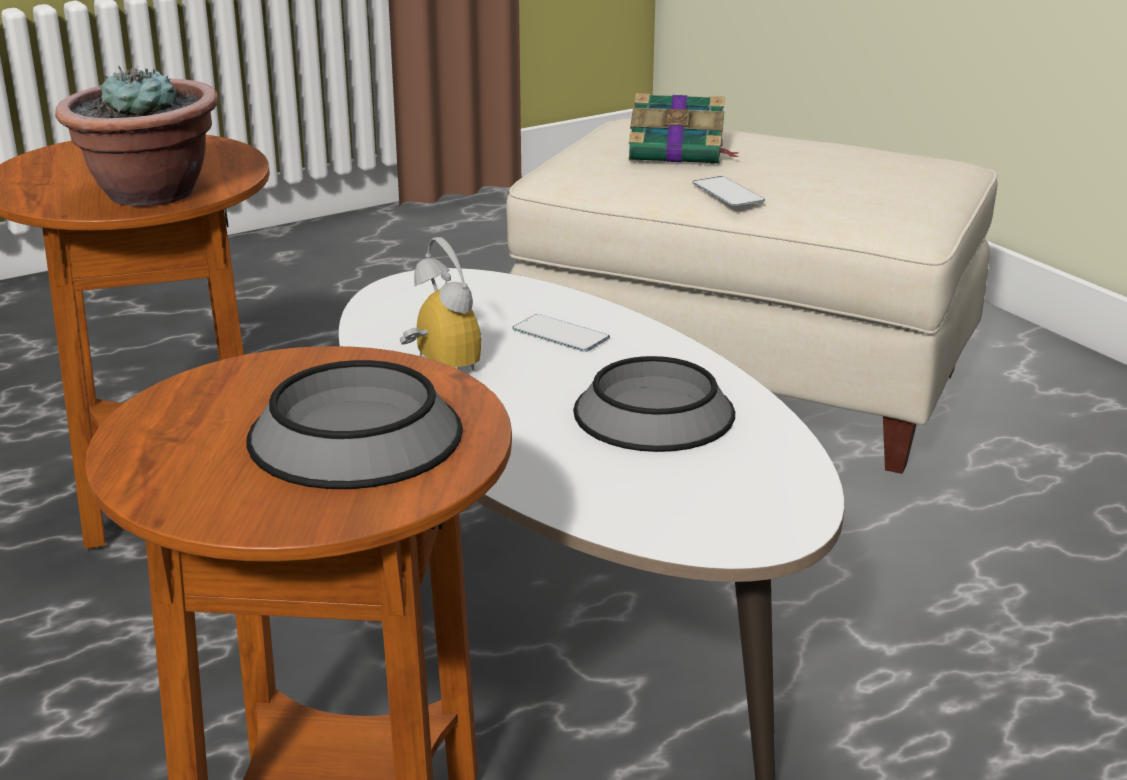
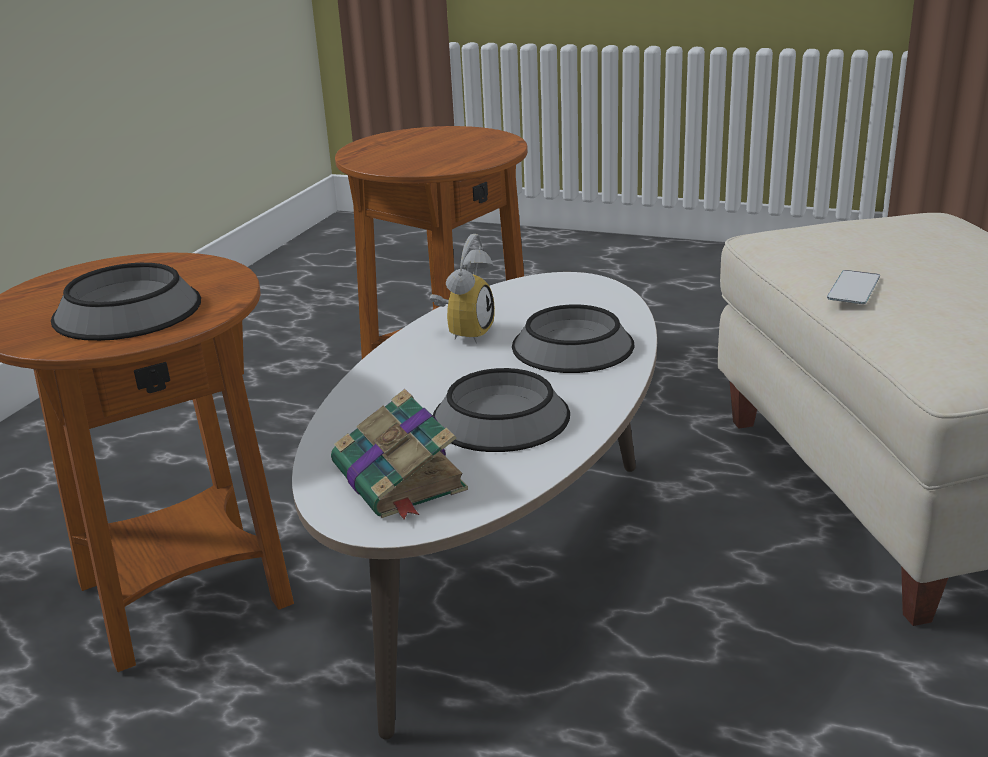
camera: 55 degrees right, 0 degrees up
potted plant [55,65,219,207] -> none
phone [512,314,610,352] -> bowl [512,304,634,373]
book [629,93,739,164] -> book moved to [331,389,468,520]

